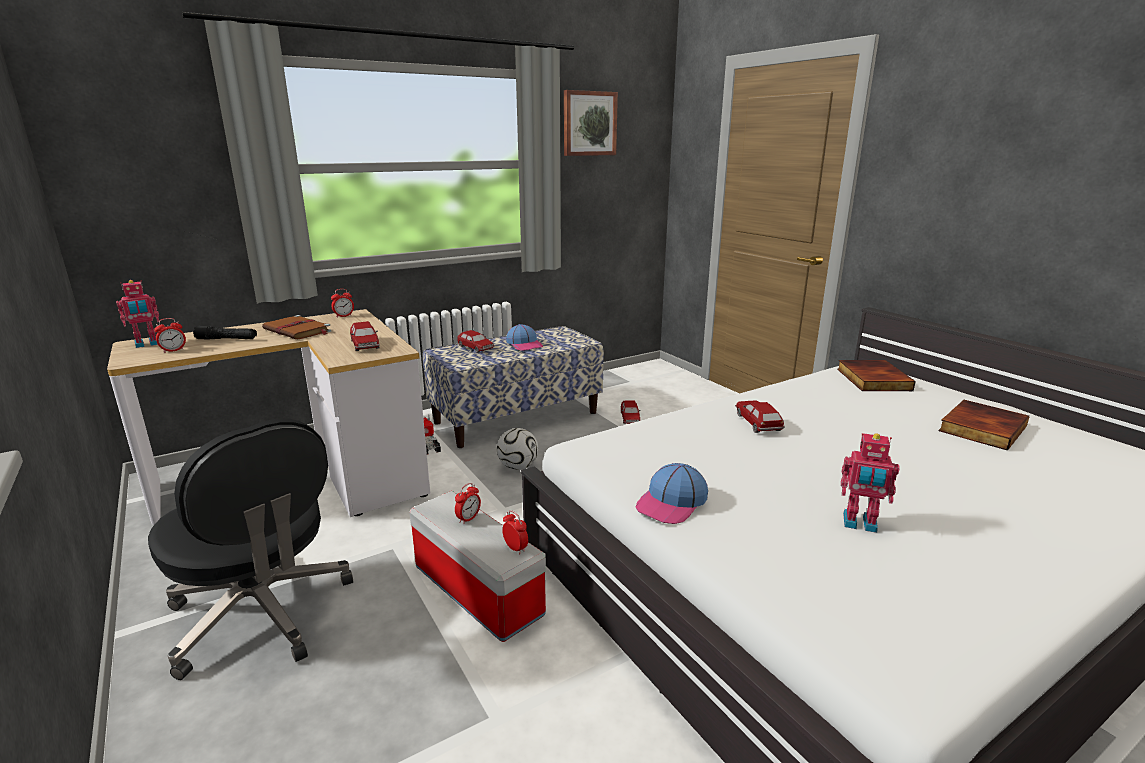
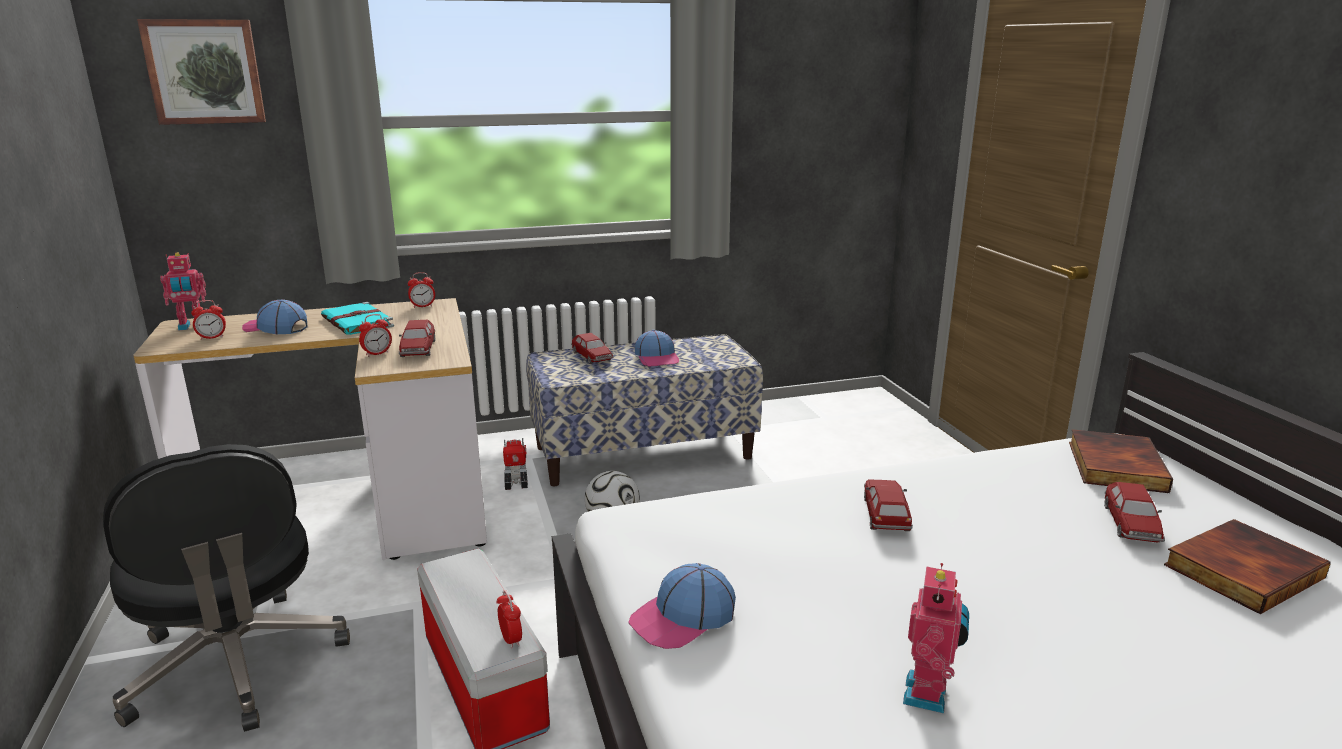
camera: 15 degrees right, 0 degrees up
black flashlight [193,326,257,340] -> cap [242,300,308,334]
brown book [262,315,331,339] -> turquoise book [321,302,394,335]
alarm clock [455,483,481,524] -> alarm clock moved to [359,314,392,357]
picture [564,90,618,156] -> picture moved to [137,19,266,125]
toy car [620,400,640,424] -> toy car moved to [1104,482,1165,543]
toy robot [841,433,900,533] -> toy robot turned 105 degrees counterclockwise [903,563,969,714]

